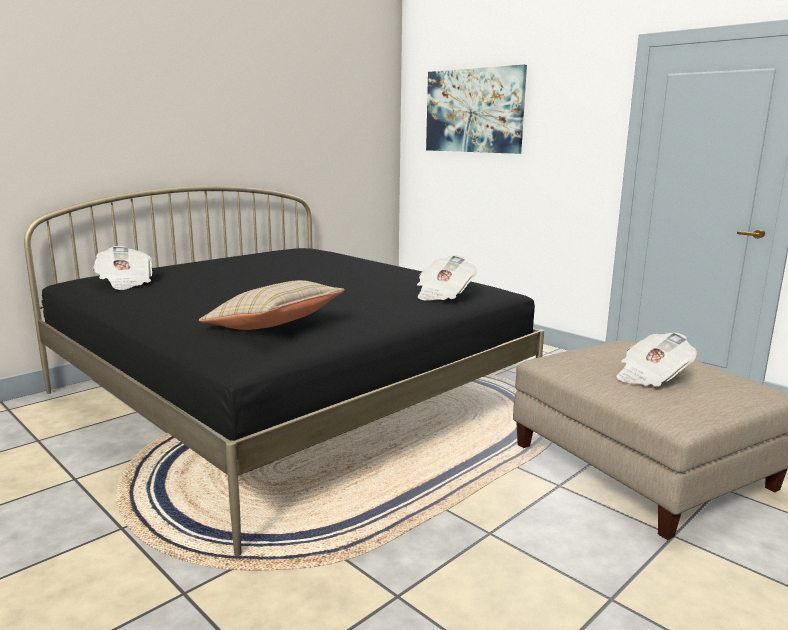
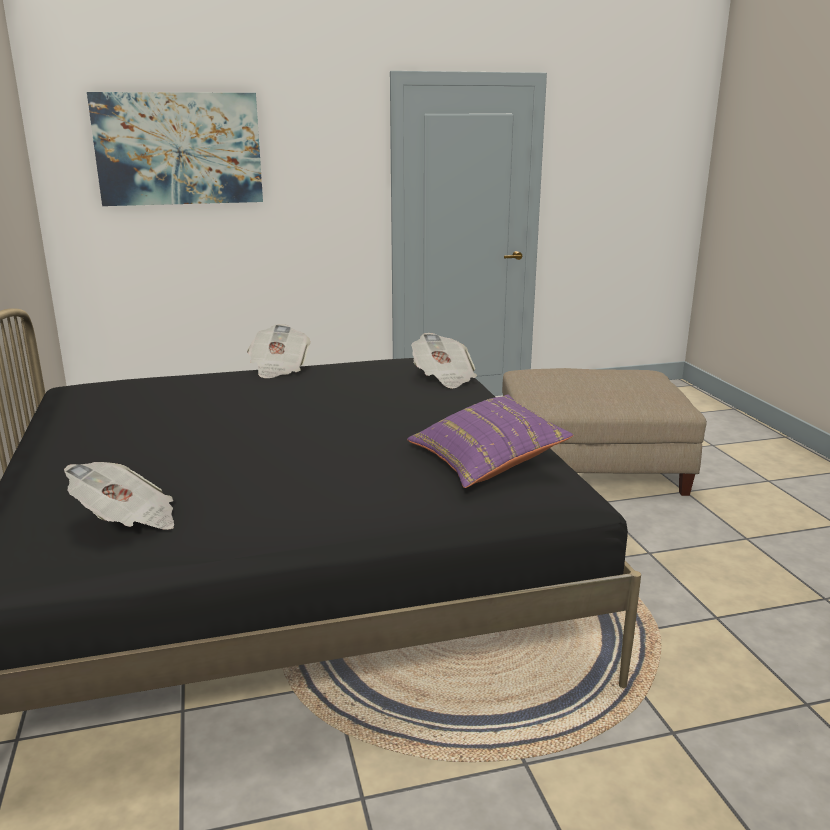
camera: 60 degrees left, 5 degrees up
beige pillow [199,280,344,330] -> purple pillow [407,394,573,488]
newspaper [616,332,697,387] -> newspaper moved to [247,324,311,378]

